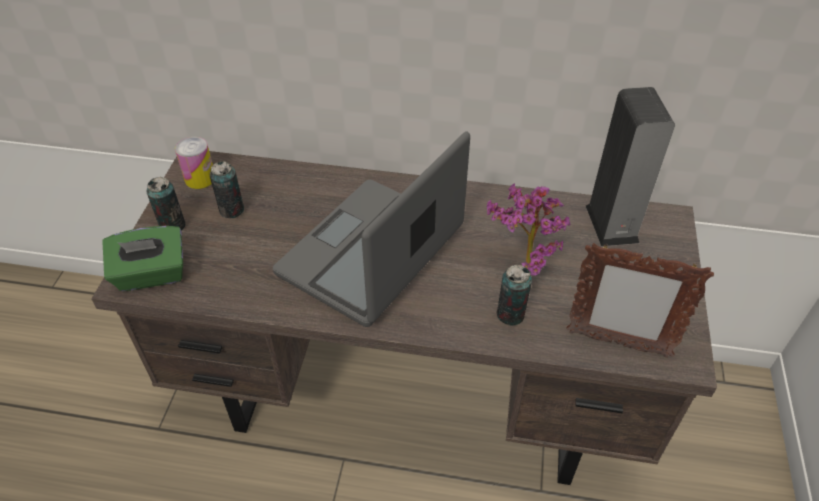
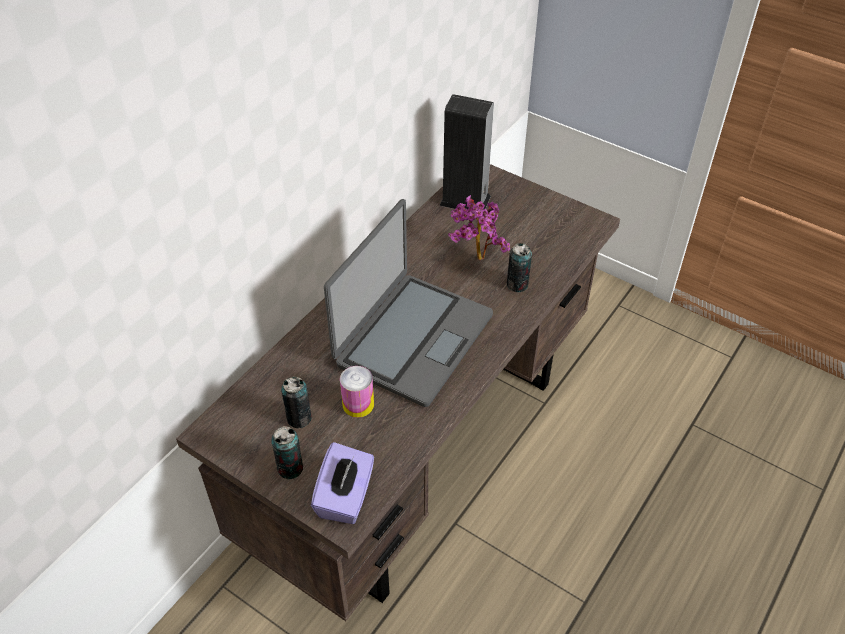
camera: 65 degrees left, 0 degrees up
green tissue box [102,226,183,291] -> purple tissue box [311,442,374,524]
can [175,137,213,189] -> can moved to [340,366,374,418]
laptop [273,131,470,327] -> laptop turned 120 degrees counterclockwise [324,199,493,407]
picture frame [566,243,714,358] -> none

